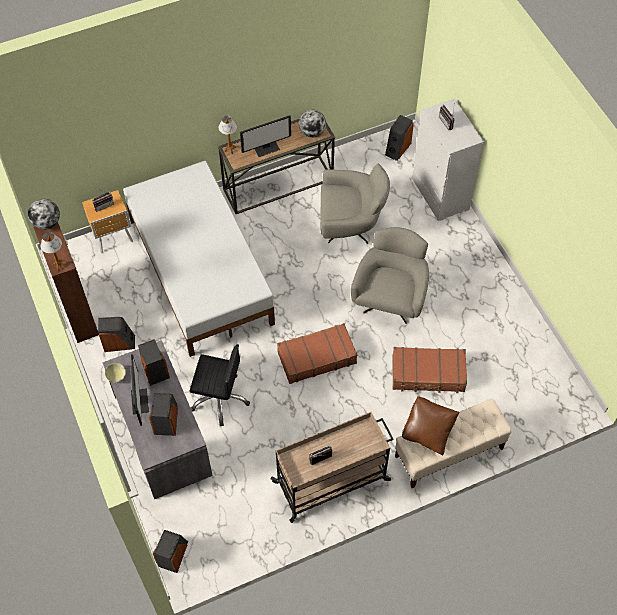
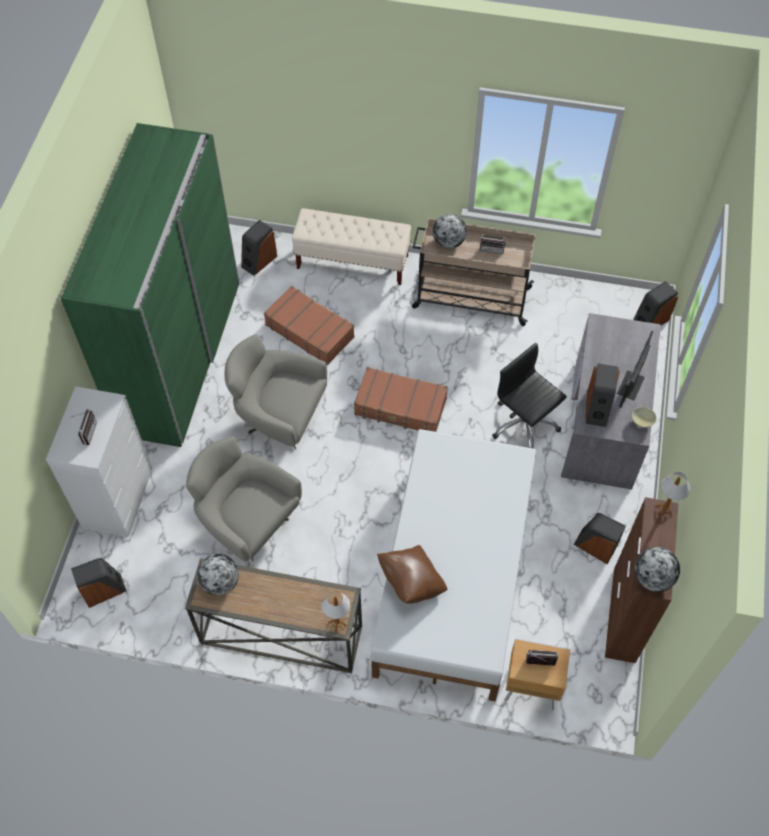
camera: 145 degrees left, 0 degrees up
speaker [149,393,178,436] -> speaker moved to [241,220,277,276]
monitor [240,115,291,157] -> none
grey armchair [351,227,429,324] -> grey armchair turned 60 degrees clockwise [225,334,327,450]
brown pillow [402,396,460,456] -> brown pillow moved to [377,545,447,604]
none -> green wardrobe [61,123,239,447]
none -> globe [433,214,467,249]

